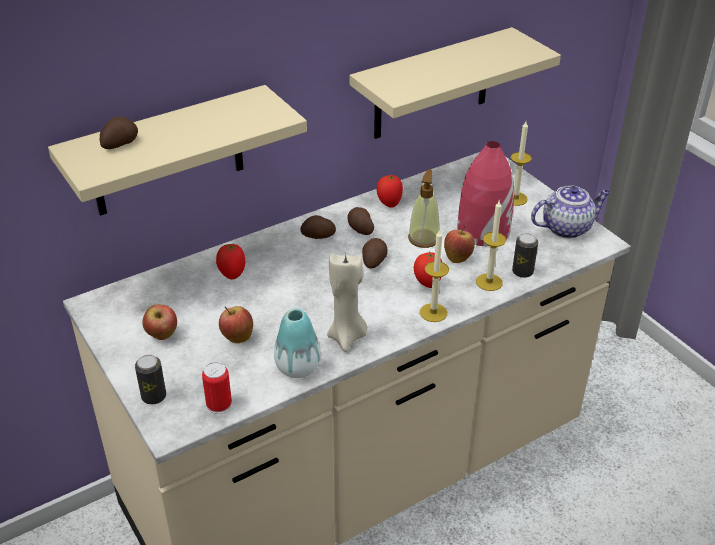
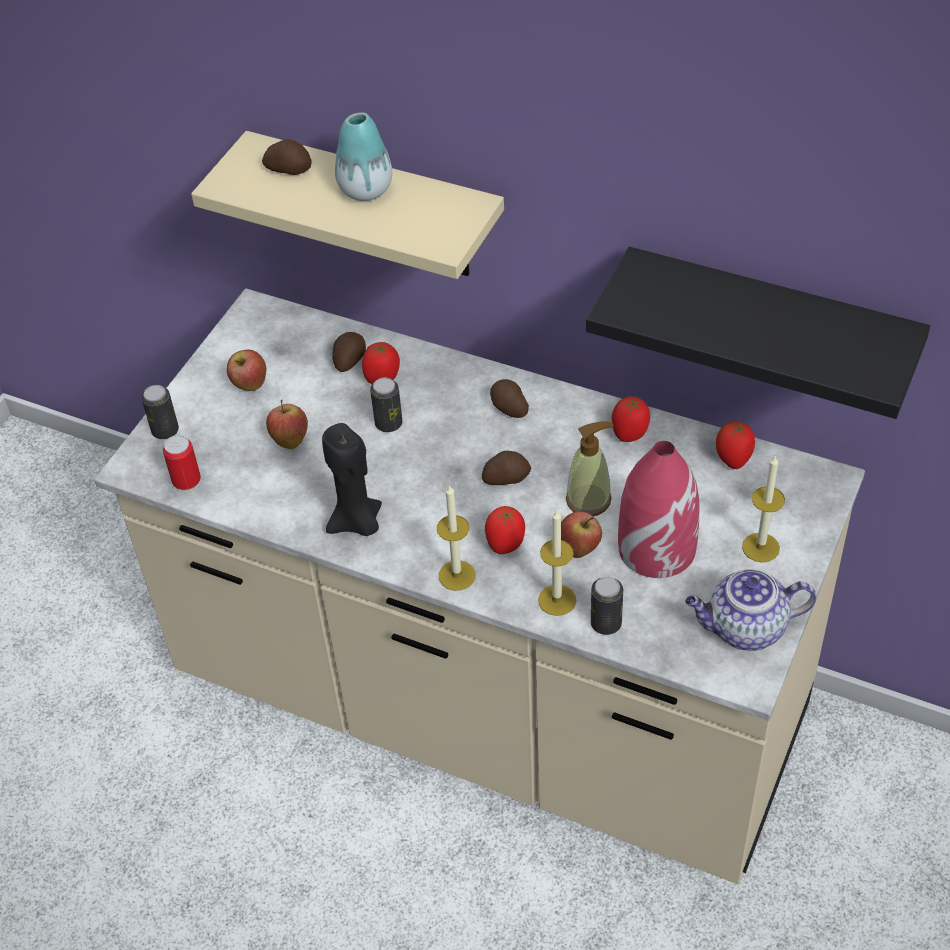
camera: 60 degrees right, 10 degrees up
vase [274,308,321,378] -> vase moved to [335,112,392,201]
beige candle [327,253,367,352] -> black candle [322,423,382,536]
potato [348,207,374,235] -> potato moved to [332,332,366,372]
beige shelf [350,27,561,139] -> black shelf [586,247,930,419]
teapot [531,185,611,239] -> teapot turned 135 degrees clockwise [685,569,816,651]
none -> can [370,377,402,432]
none -> tomato [716,422,755,469]

